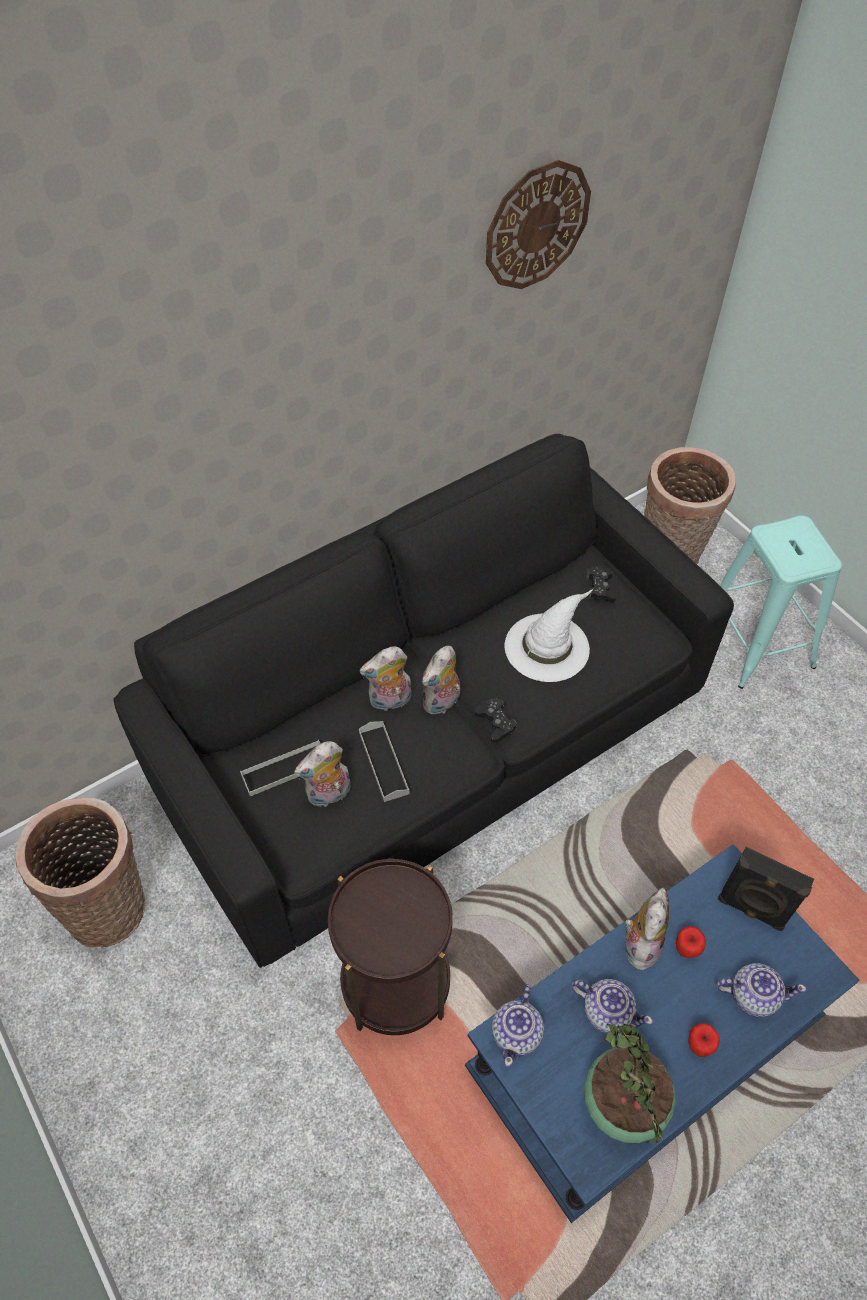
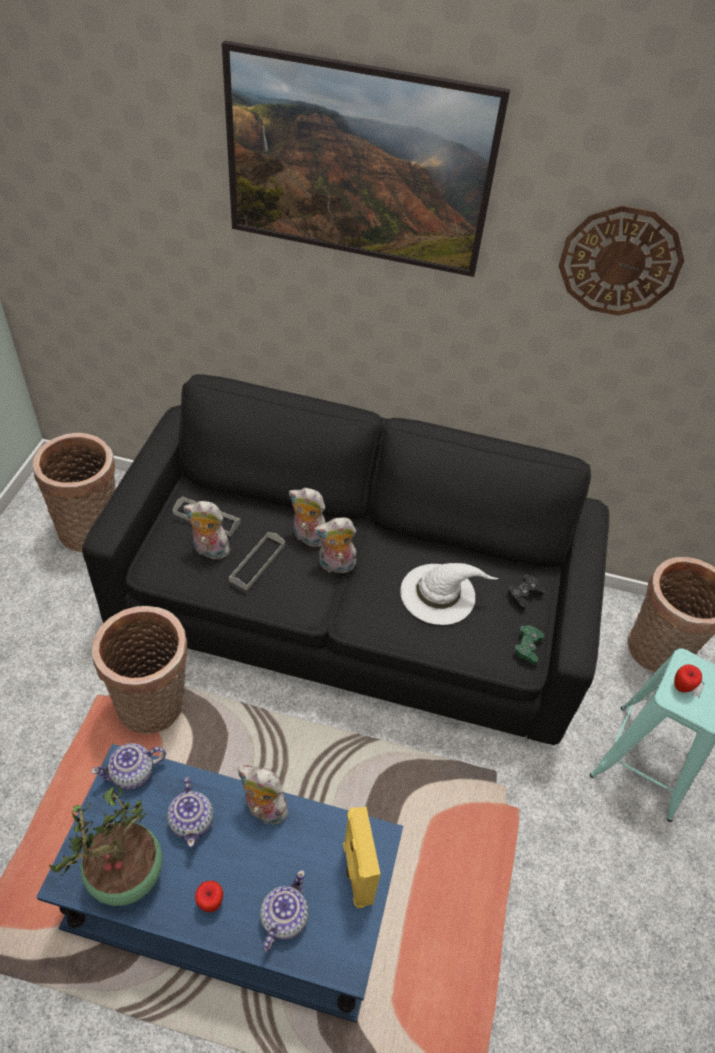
camera: 45 degrees right, 5 degrees down
brown side table [328,859,453,1035] -> basket [92,606,188,734]
black game controller [475,698,517,743] -> none
plush toy [622,888,669,972] -> plush toy turned 135 degrees counterclockwise [238,766,290,825]
apple [676,926,706,958] -> apple moved to [674,664,702,692]
teapot [716,963,807,1017] -> teapot turned 120 degrees counterclockwise [260,870,309,952]
black speaker [718,847,814,931] -> yellow speaker [343,807,380,908]
none -> picture [222,40,510,277]
none -> green game controller [513,625,544,665]

